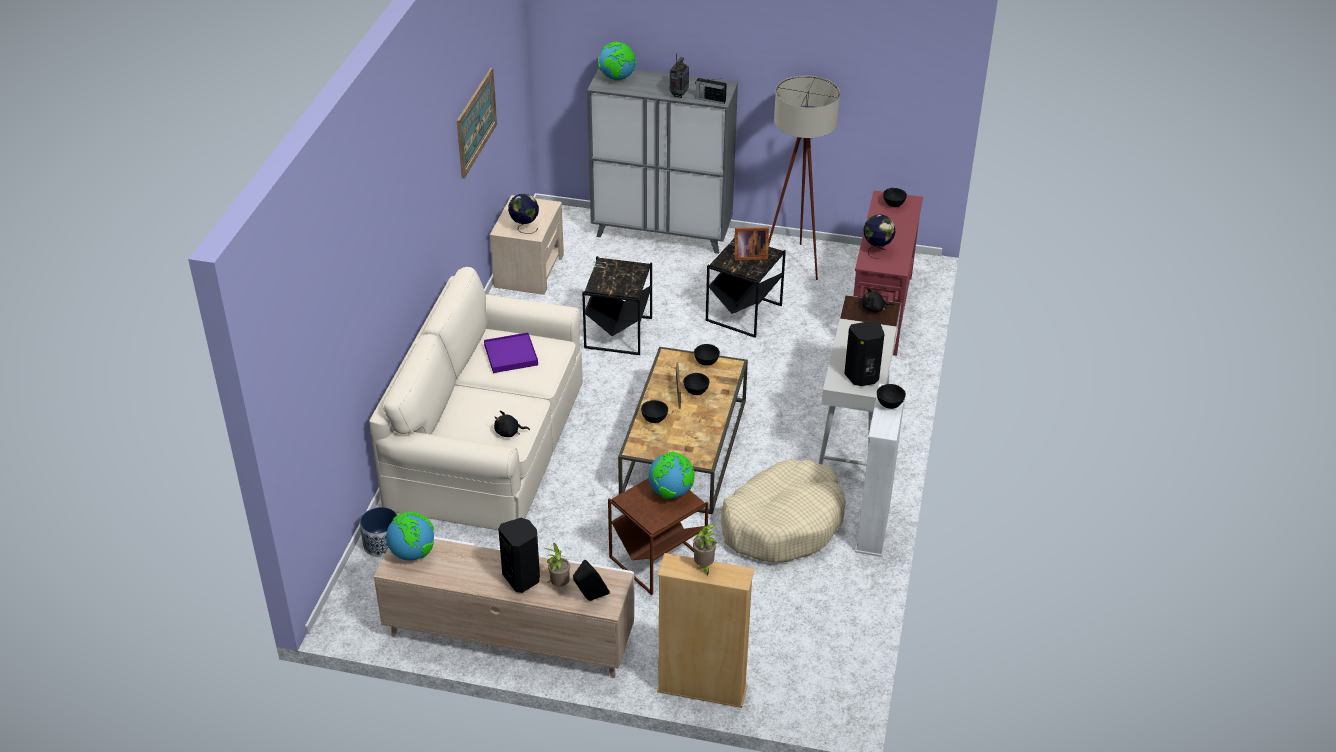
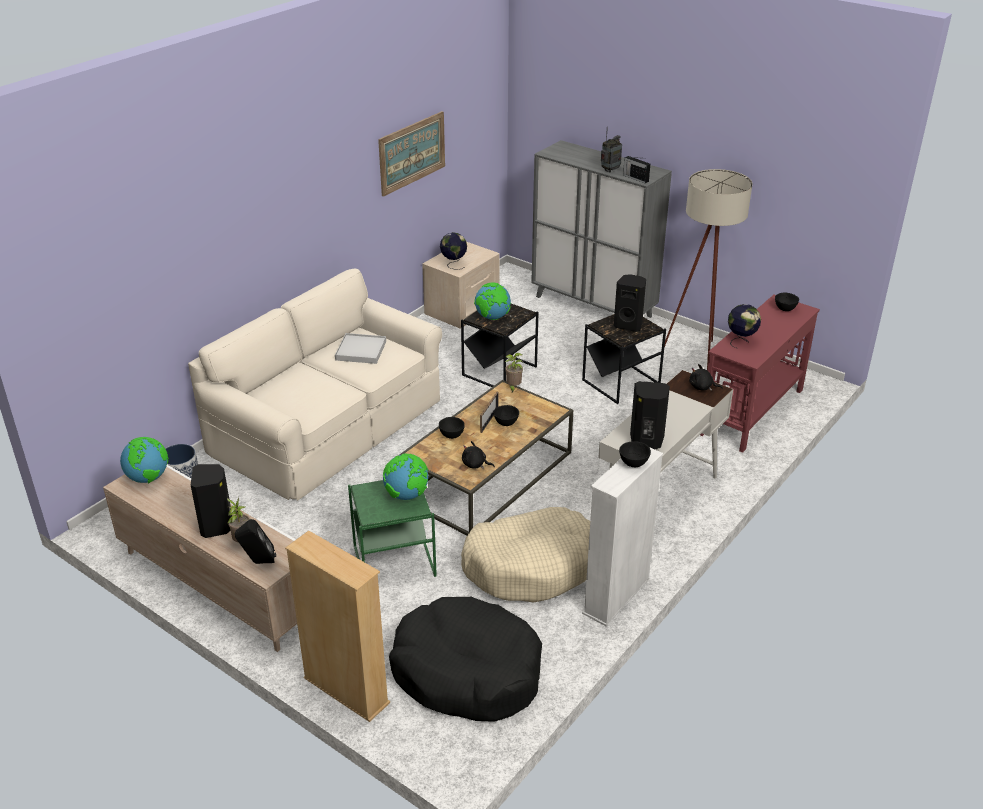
camera: 25 degrees right, 5 degrees down
purple tray [484,333,538,373] -> white tray [335,333,386,364]
black plush toy [494,411,530,437] -> black plush toy moved to [462,441,495,469]
globe [598,42,636,81] -> globe moved to [474,283,511,320]
brown side table [608,478,709,595] -> green side table [348,480,437,577]
potted plant [693,525,717,576] -> potted plant moved to [505,353,523,392]
black bowl [694,344,720,366] -> none
picture frame [734,227,769,260] -> black speaker [614,274,646,332]
none -> black dog bed [389,597,542,722]

